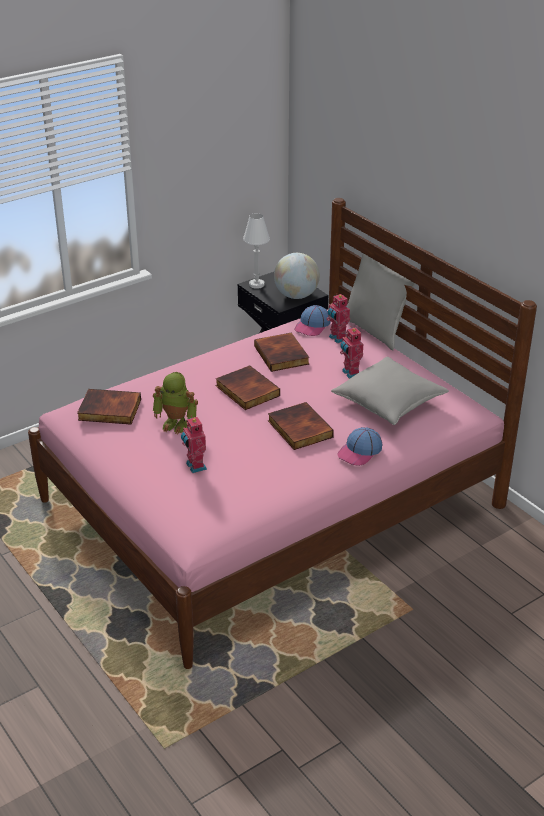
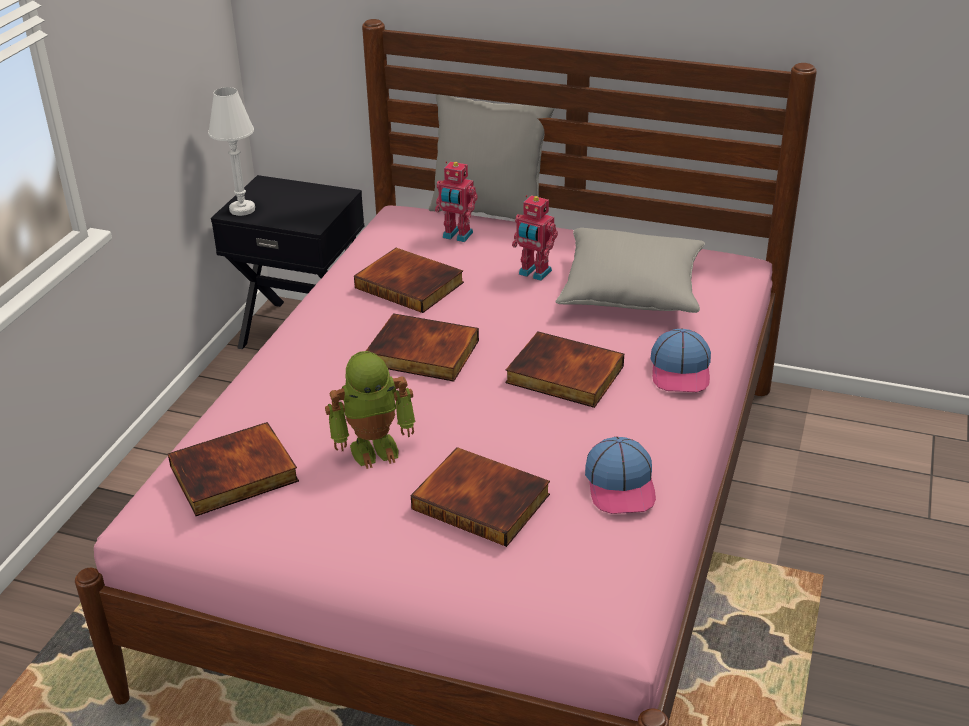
camera: 35 degrees left, 0 degrees up
toy robot [181,416,207,473] -> book [411,447,550,547]
globe [274,253,320,299] -> none
cap [294,305,331,336] -> cap moved to [585,437,656,514]

